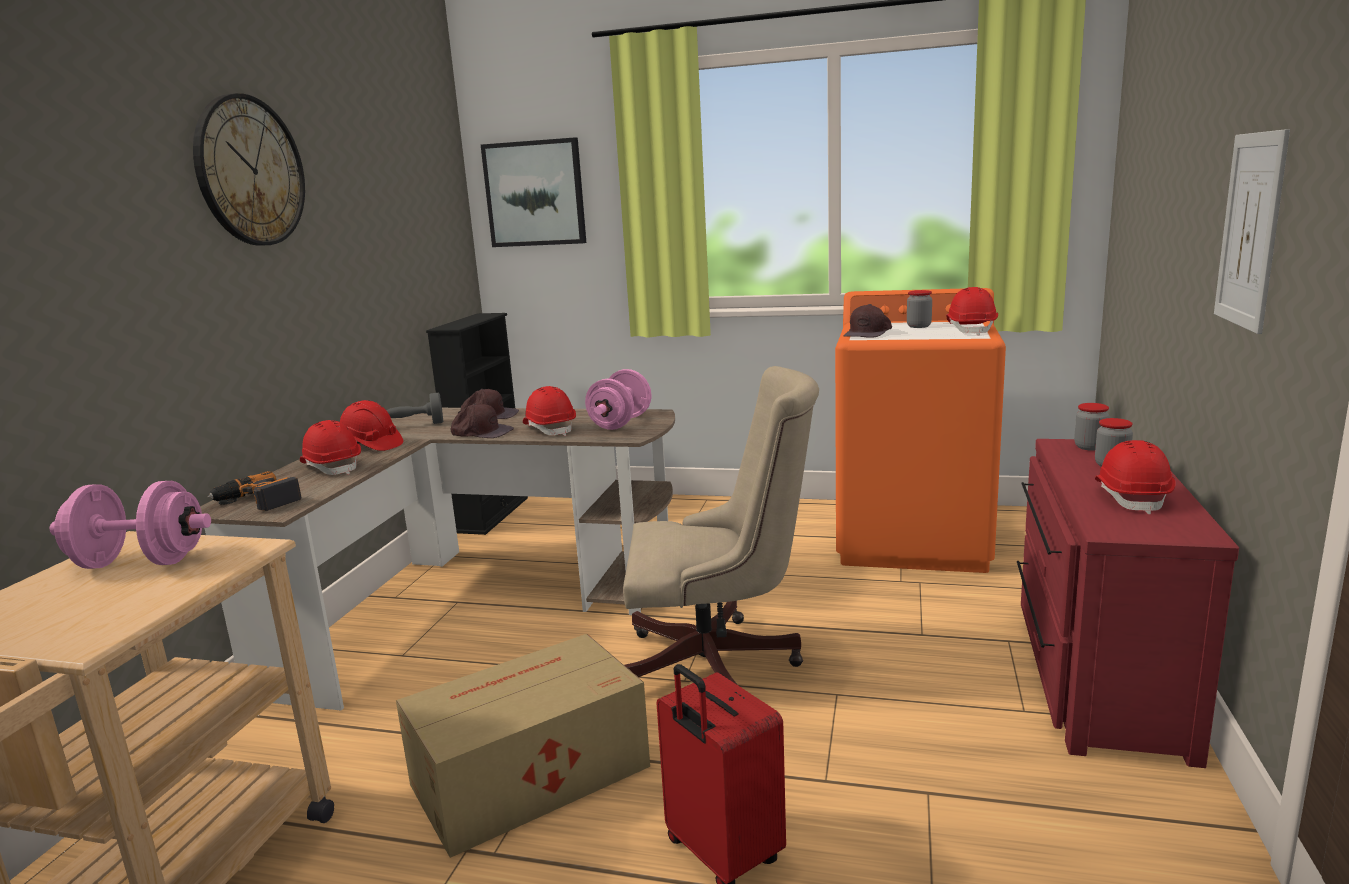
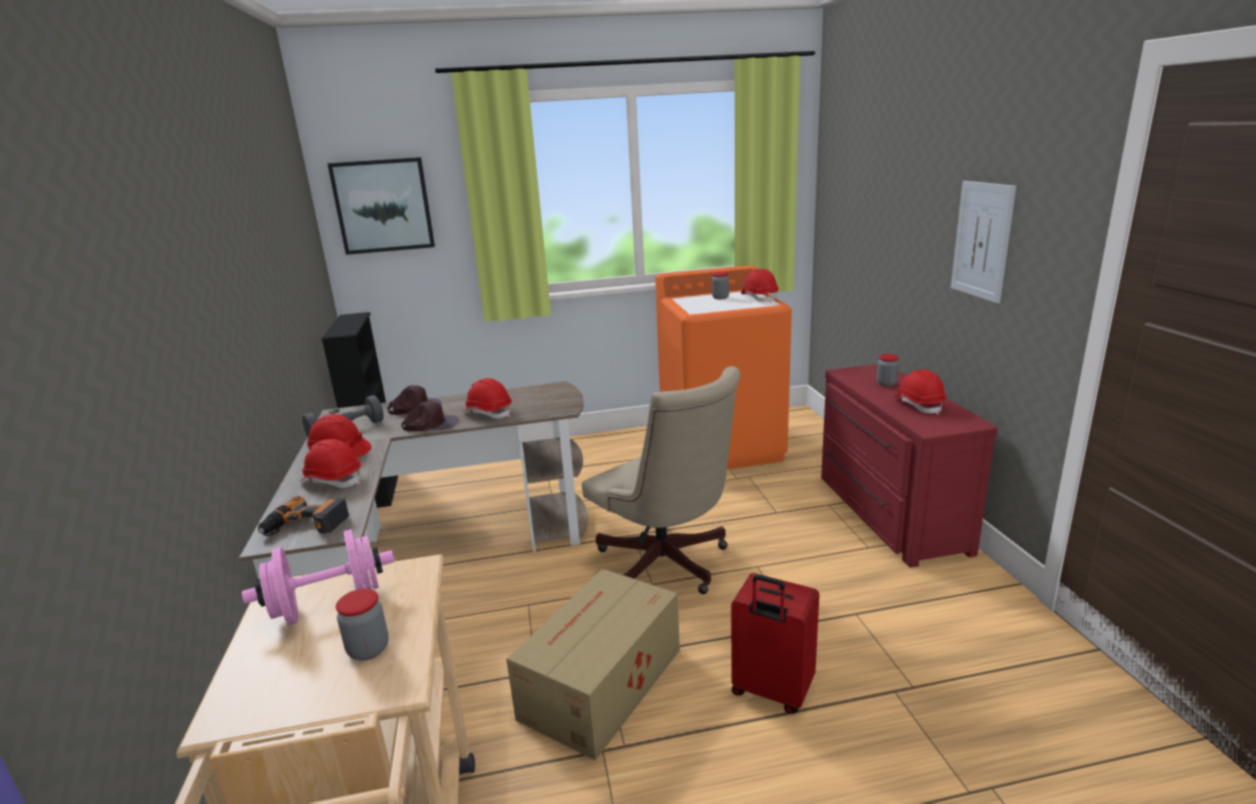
camera: 25 degrees left, 5 degrees up
wall clock [193,93,305,246] -> none
pink dumbbell [585,369,651,430] -> none
beige office chair [623,366,819,684] -> beige office chair turned 75 degrees clockwise [582,366,741,594]
brown cap [844,304,892,338] -> none
jar [1074,403,1110,451] -> jar moved to [336,589,389,661]

